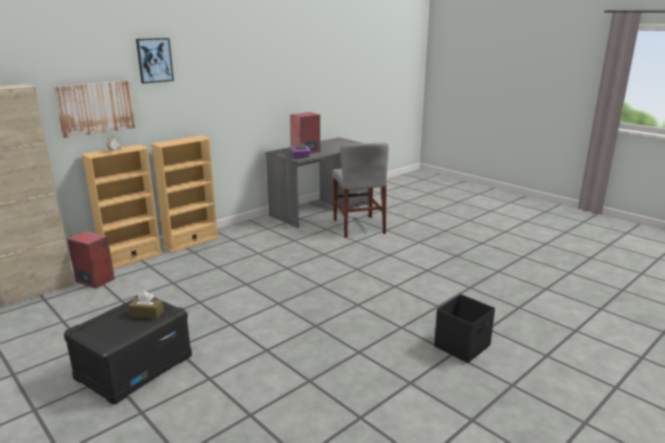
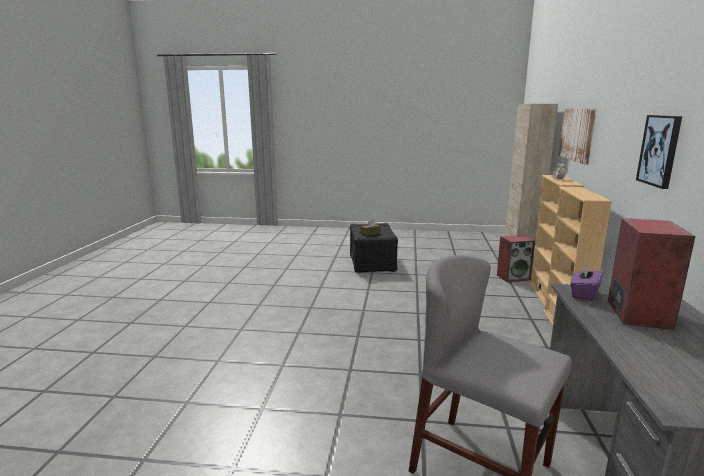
camera: 140 degrees right, 5 degrees down
picture [136,38,174,84] -> picture moved to [636,115,682,189]
black storage box [434,294,495,363] -> none

